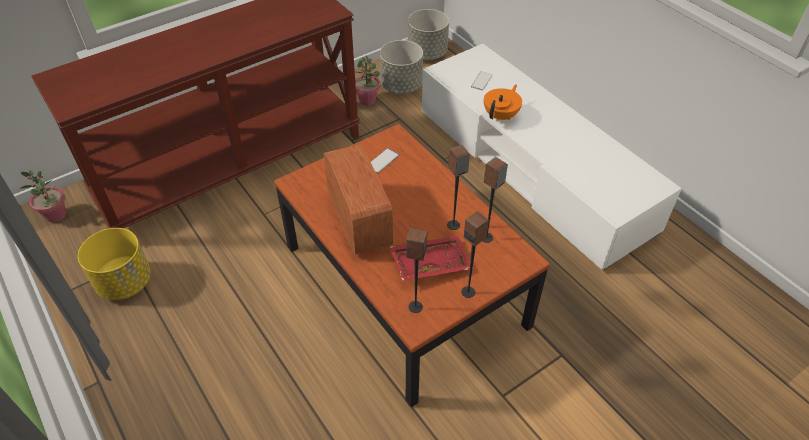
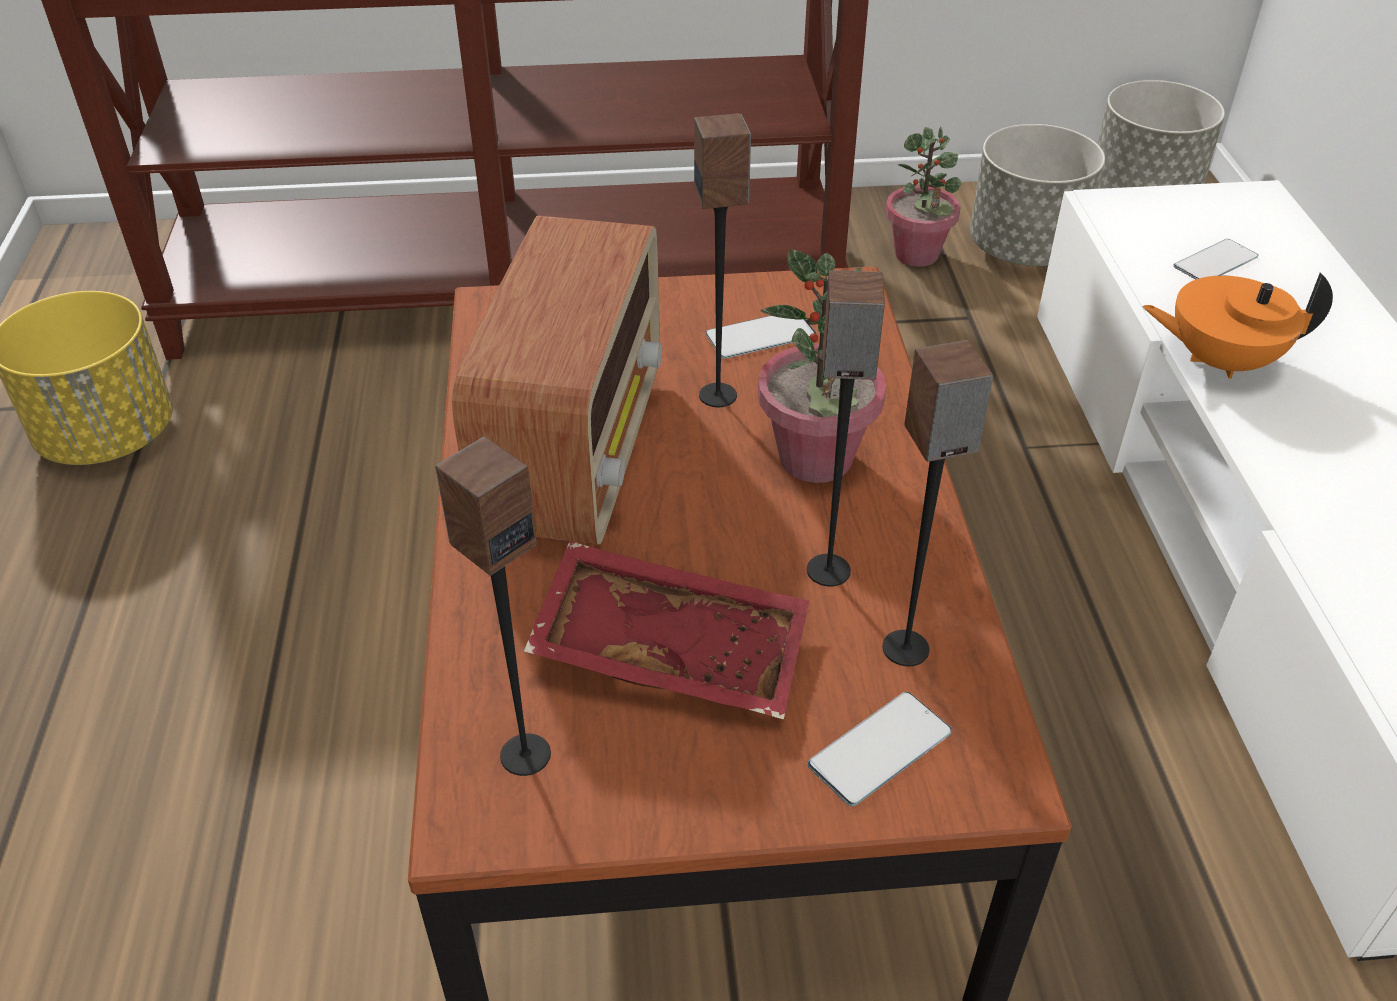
camera: 30 degrees right, 5 degrees down
potted plant [20,170,66,223] -> potted plant moved to [758,249,886,483]
speaker [461,211,489,298] -> speaker moved to [694,113,751,407]
orange teapot [484,85,522,121] -> orange teapot turned 150 degrees counterclockwise [1143,273,1333,379]
none -> phone [807,692,952,807]

